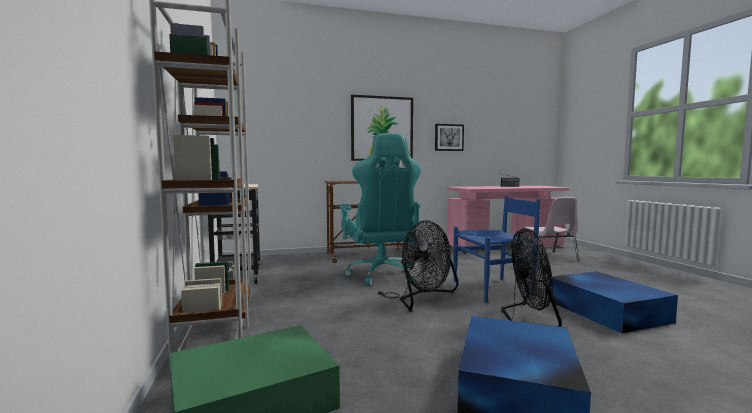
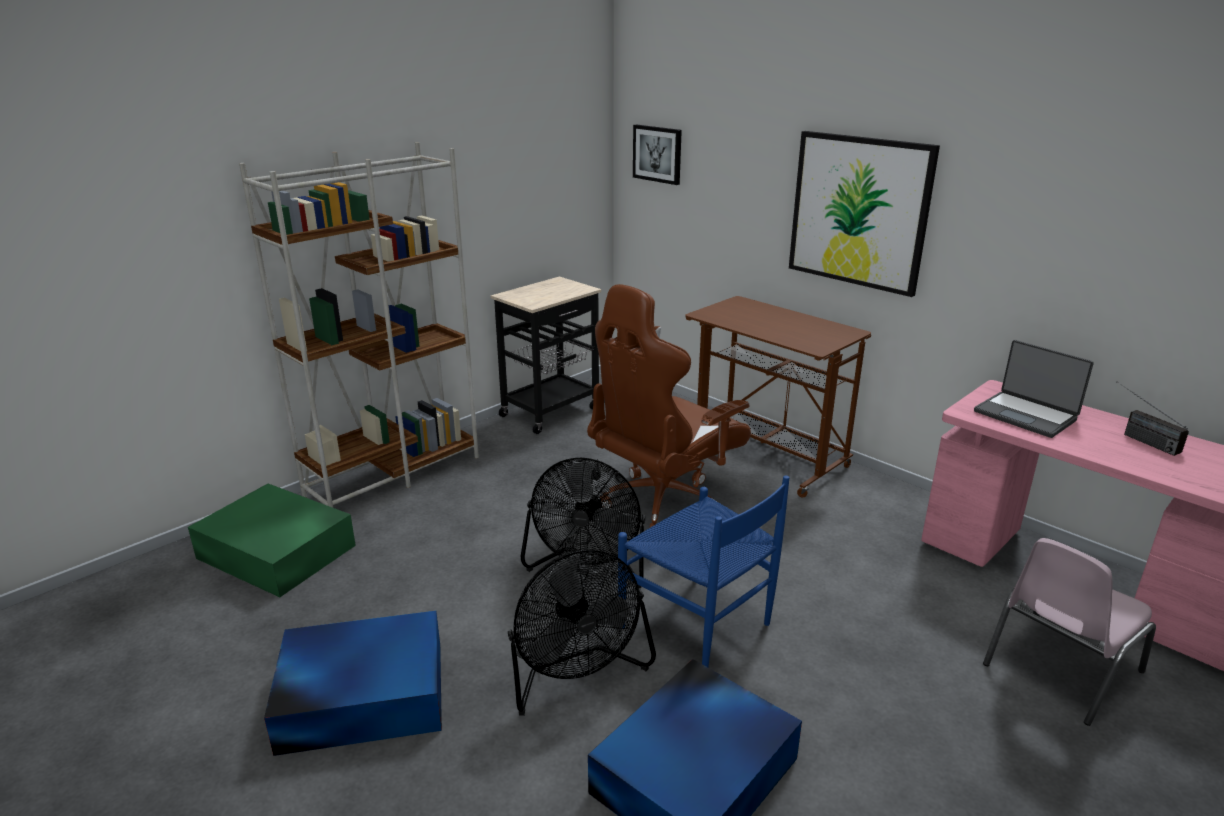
camera: 60 degrees right, 20 degrees up
turquoise office chair [339,133,421,286] -> brown office chair [587,284,751,528]
picture [435,124,464,151] -> picture moved to [633,124,682,185]
none -> laptop [974,340,1094,438]

